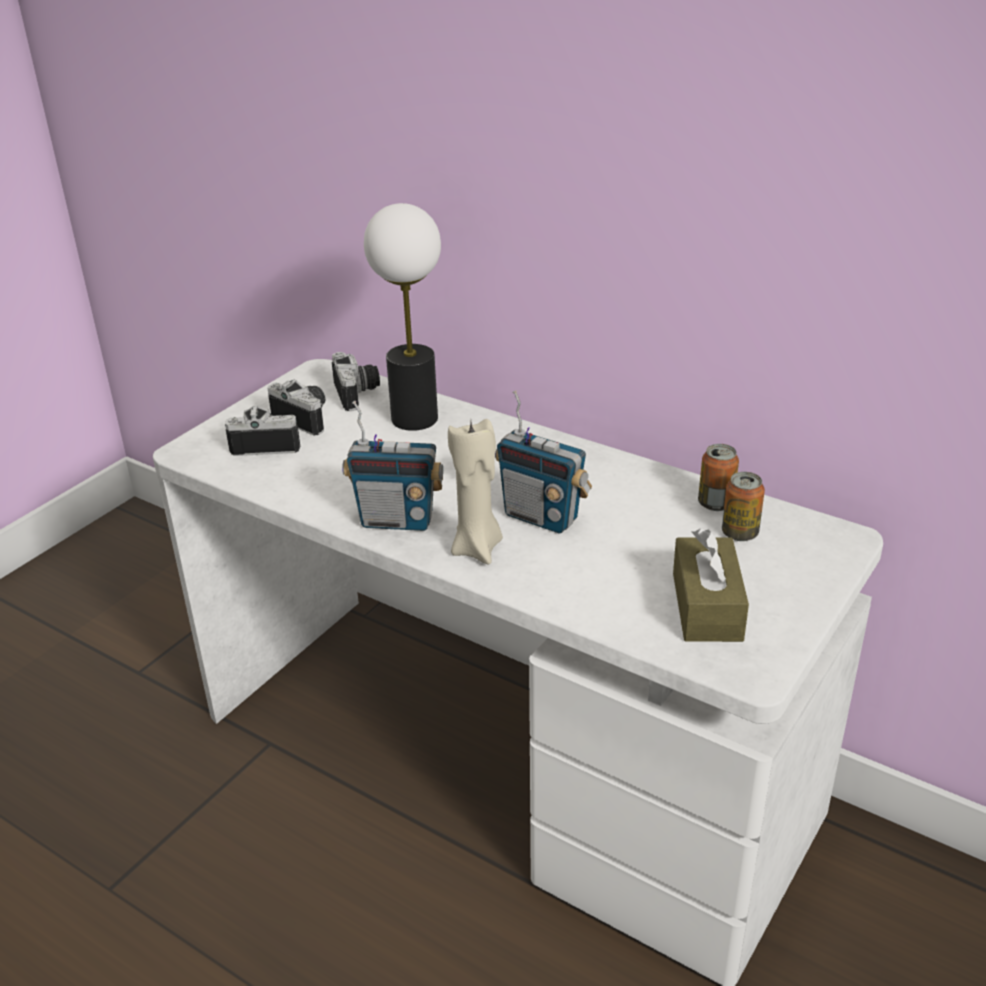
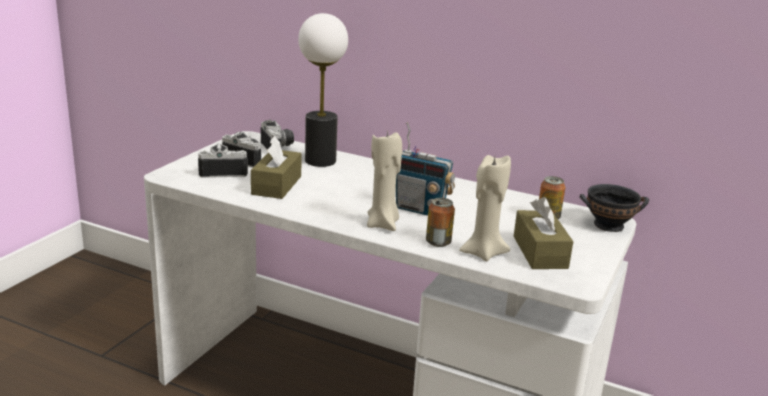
camera: 10 degrees left, 10 degrees down
radio [342,401,443,531] -> none
can [698,444,739,511] -> can moved to [426,198,455,247]
none -> brown tissue box [251,136,302,199]
none -> beige candle [459,155,511,261]
none -> black bowl [579,184,649,232]

